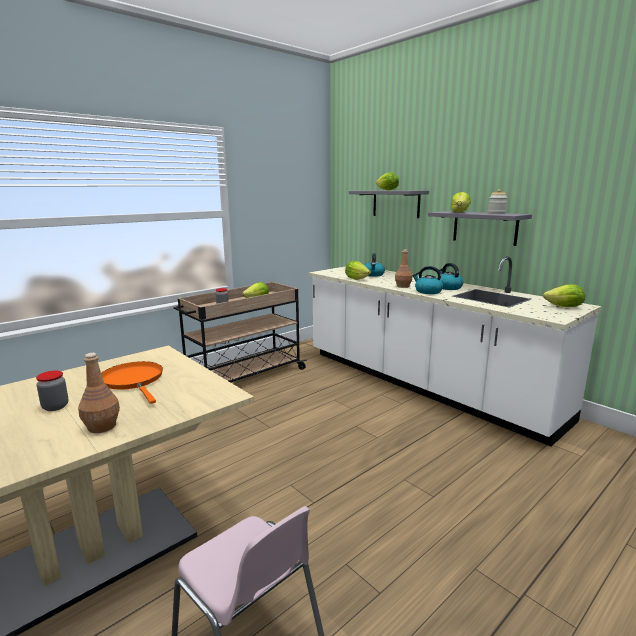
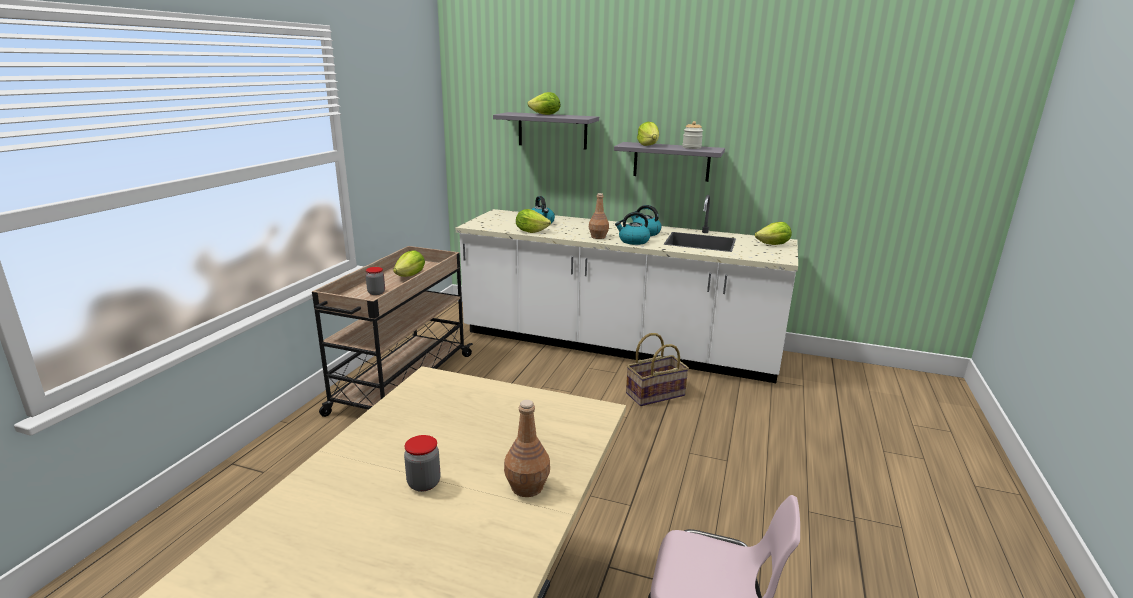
camera: 30 degrees left, 5 degrees up
orange frying pan [101,361,163,404] -> none
none -> basket [626,333,689,406]

